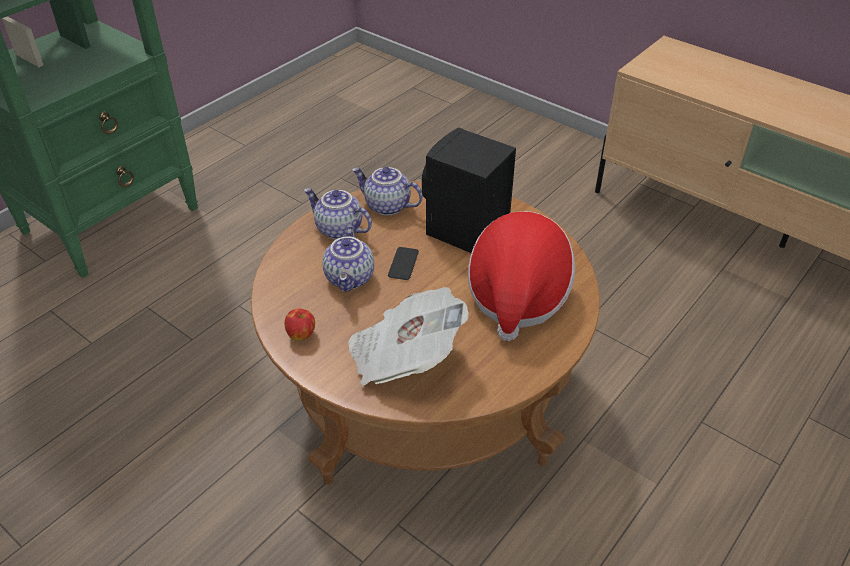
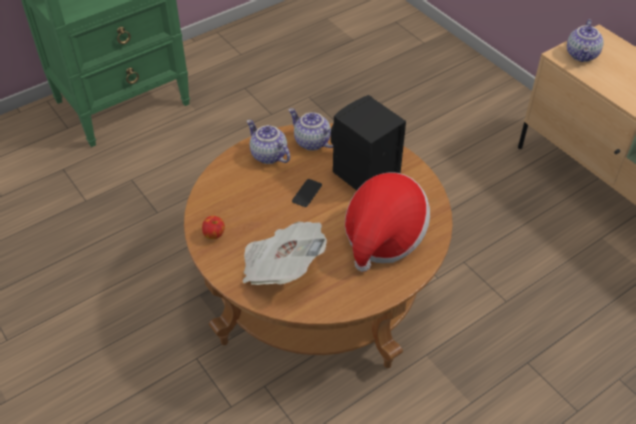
camera: 15 degrees right, 5 degrees up
teapot [322,225,374,292] -> teapot moved to [567,19,604,62]

